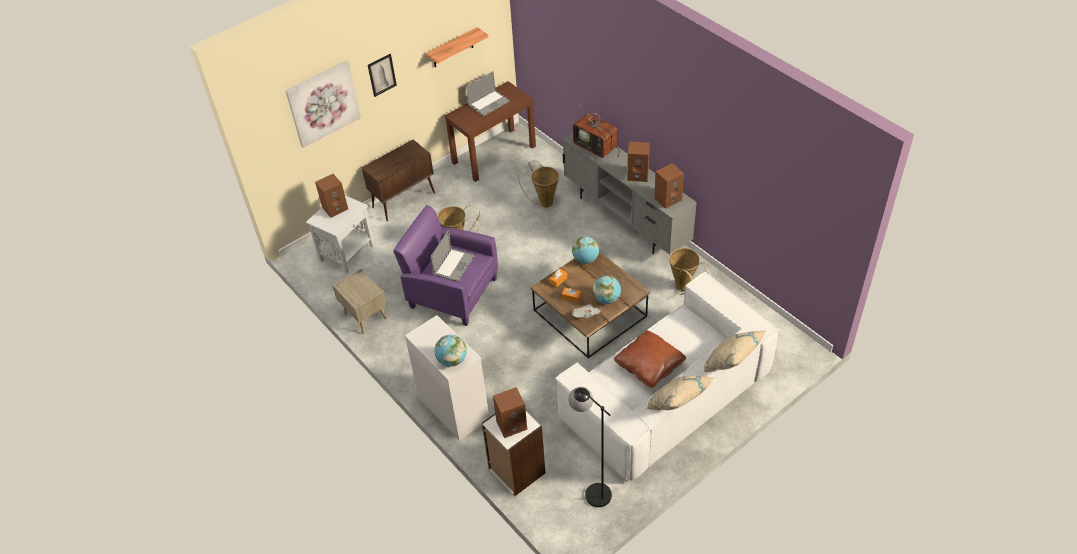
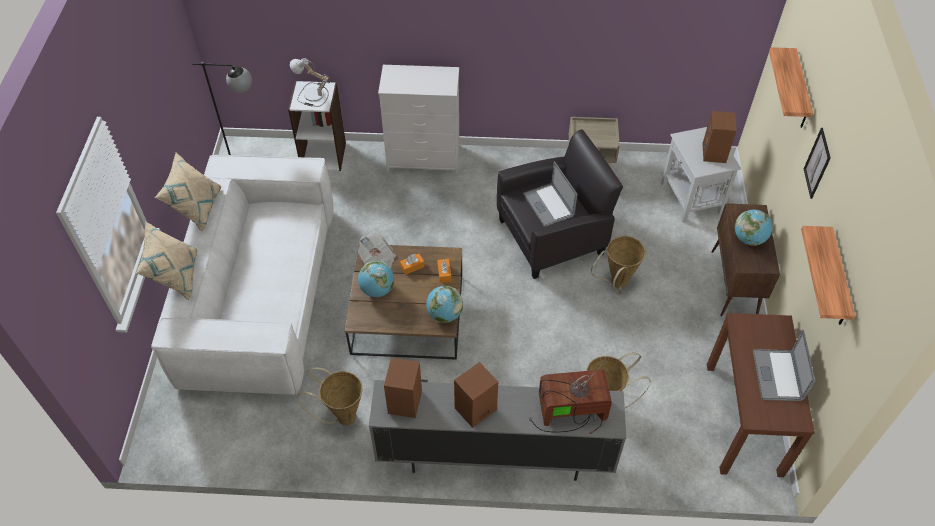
camera: 130 degrees right, 5 degrees up
picture [286,61,361,148] -> shelf [769,47,813,128]
purple armchair [393,205,498,326] -> black armchair [497,129,623,279]
globe [435,335,467,367] -> globe moved to [735,210,773,246]
brown speaker [493,387,527,438] -> table lamp [290,58,330,107]
brown pillow [614,330,686,388] -> none

